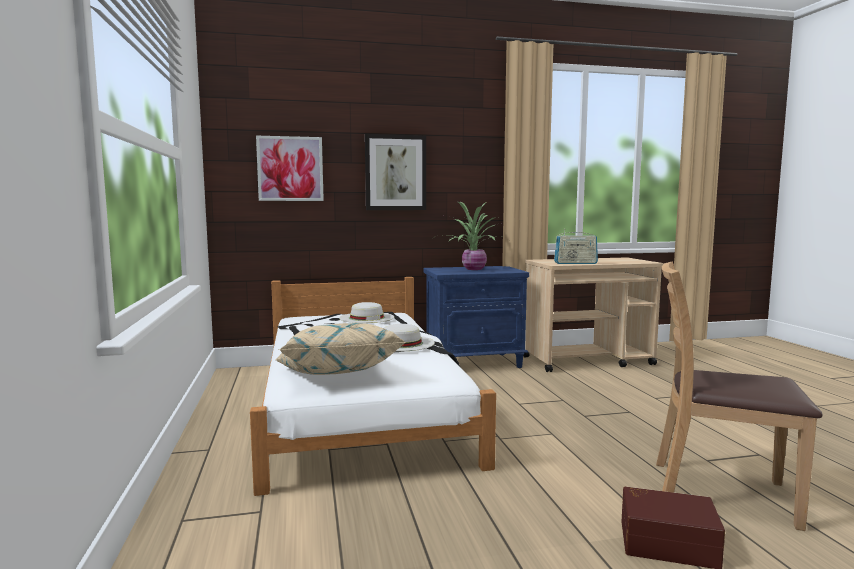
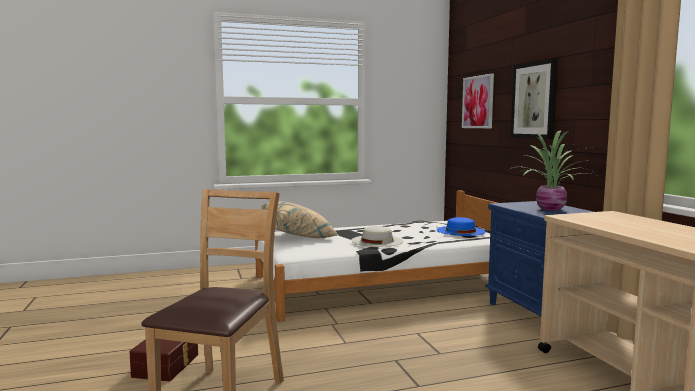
camera: 85 degrees right, 0 degrees up
white hat [339,302,394,323] -> blue hat [437,217,486,236]
radio [554,229,598,264] -> none

